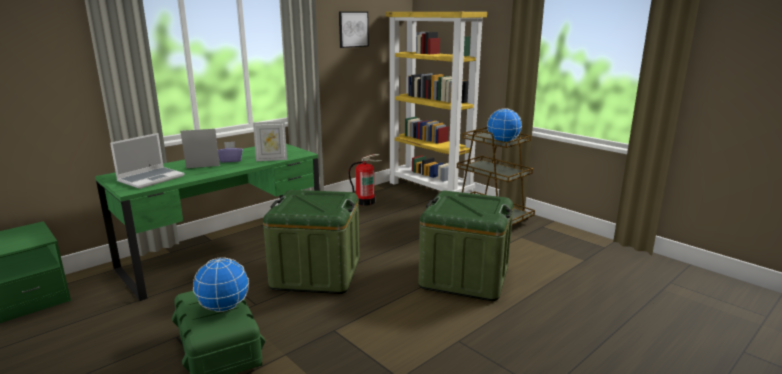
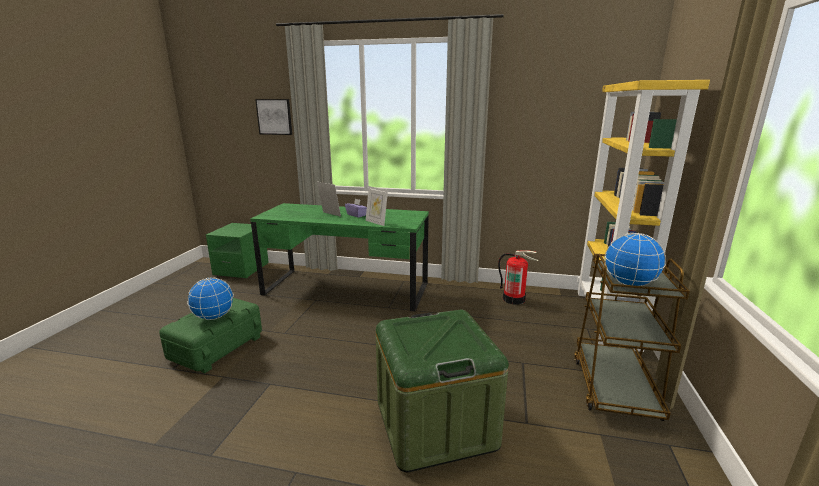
camera: 55 degrees right, 0 degrees up
laptop [110,133,185,189] -> none
green storage box [263,190,360,294] -> none
picture [339,11,369,48] -> picture moved to [255,99,292,135]

